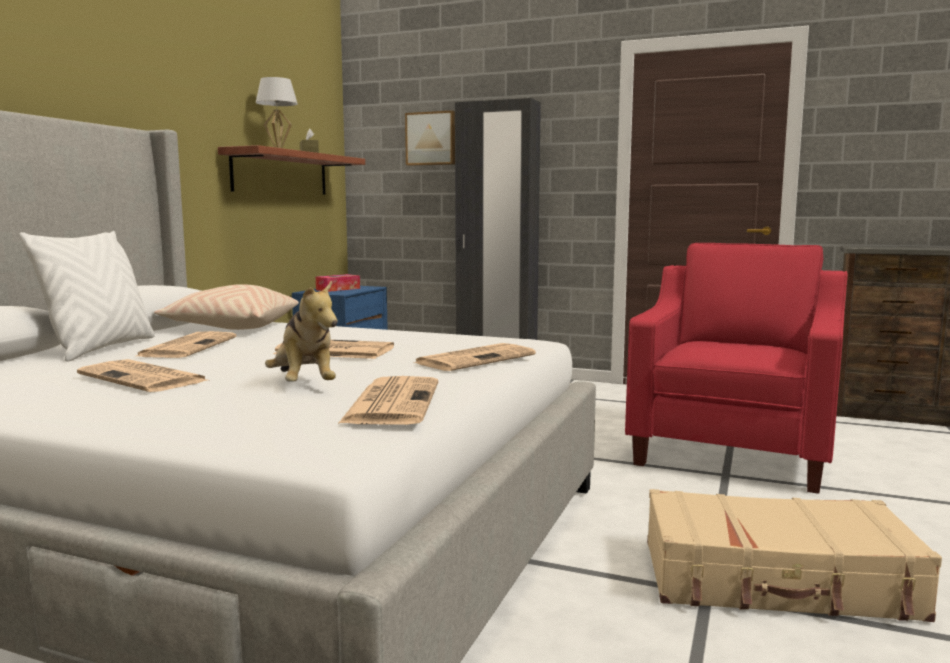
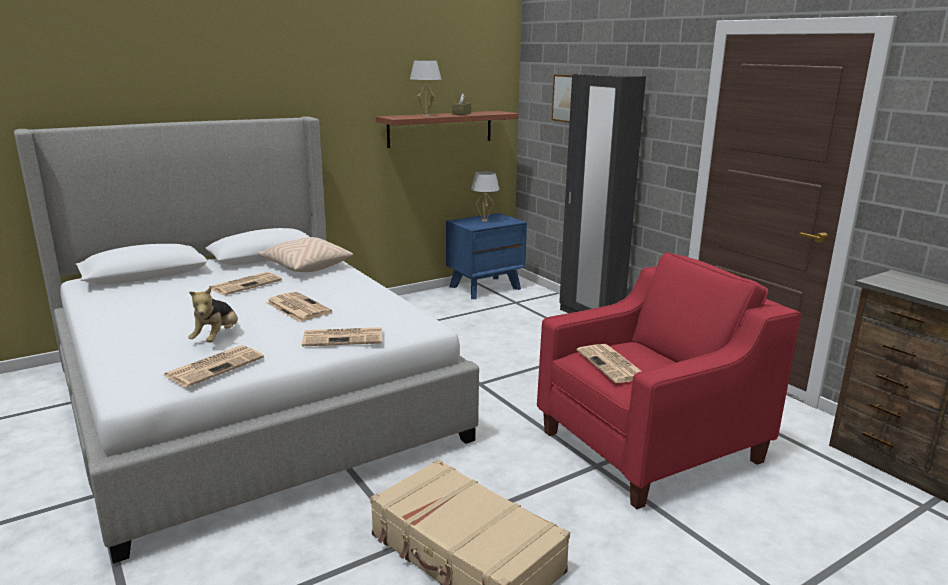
camera: 35 degrees right, 10 degrees up
white pillow [19,231,155,362] -> none
newspaper [77,359,207,392] -> newspaper moved to [577,344,641,383]
tissue box [316,274,360,292] -> white table lamp [471,171,500,222]

